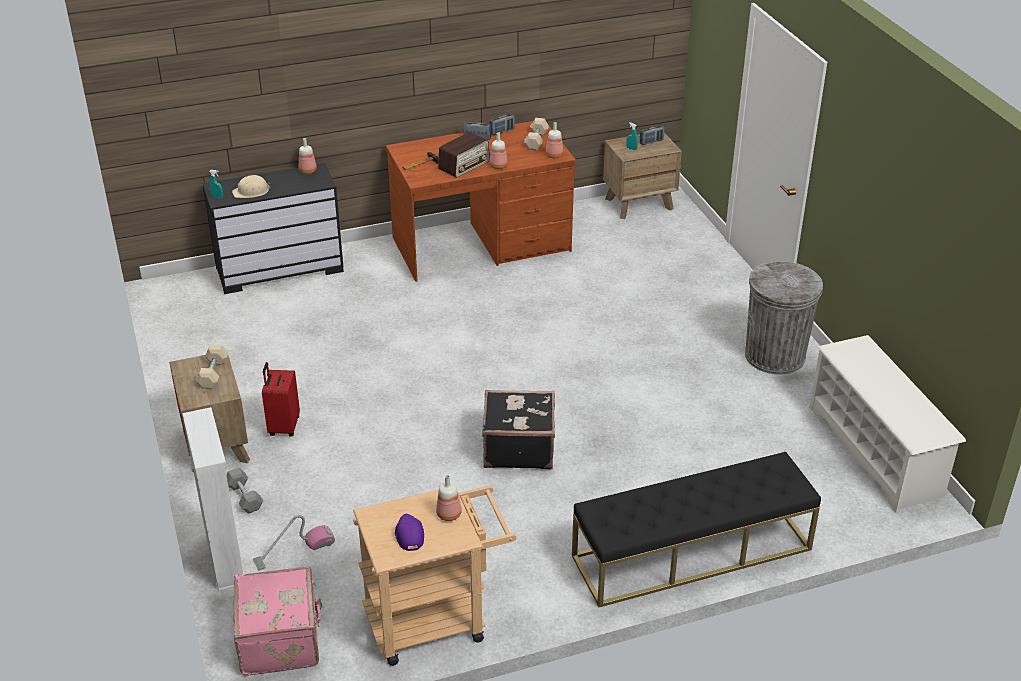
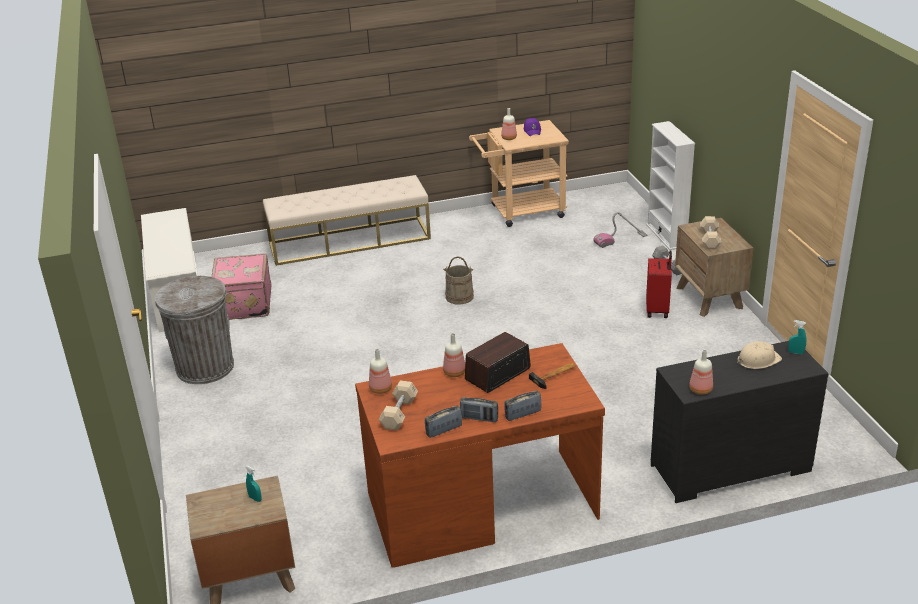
camera: 175 degrees left, 5 degrees down
pink suitcase [234,566,322,676] -> pink suitcase moved to [212,253,271,320]
black suitcase [482,390,555,469] -> beige bucket [443,256,474,305]
black bench [572,452,821,607] -> beige bench [263,175,431,266]
radio [640,125,665,145] -> radio moved to [505,390,541,421]

